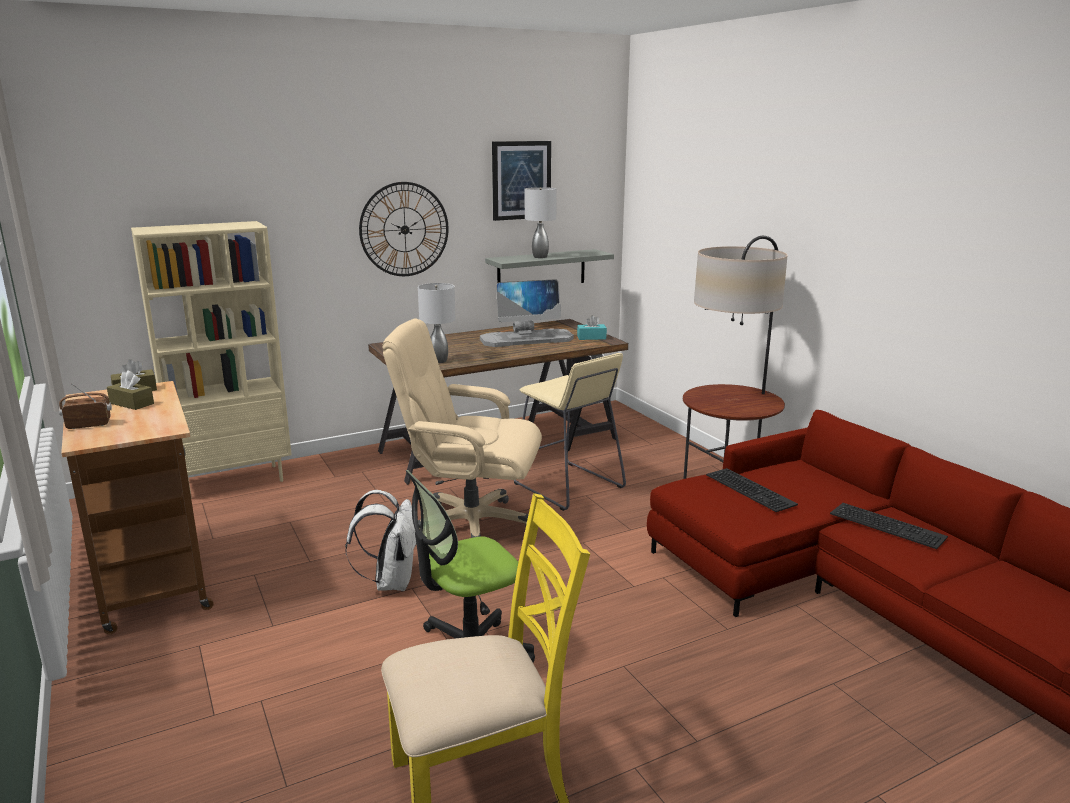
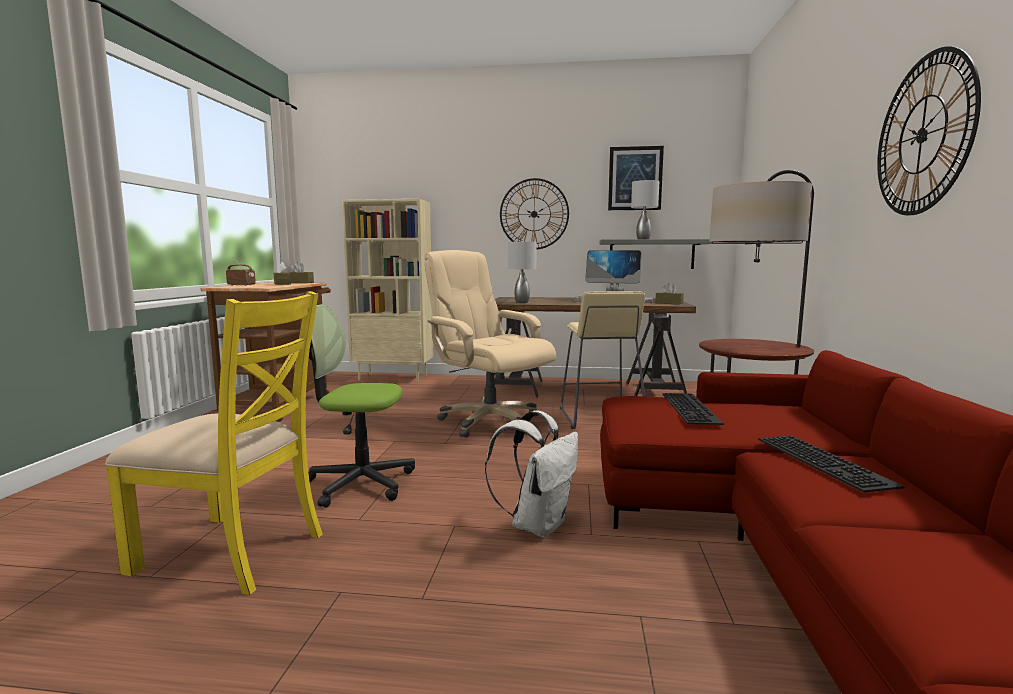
camera: 35 degrees right, 10 degrees down
white backpack [345,490,416,591] -> white backpack moved to [485,410,578,537]
turquoise tissue box [577,315,607,340] -> brown tissue box [655,283,684,305]
none -> wall clock [877,46,981,215]

